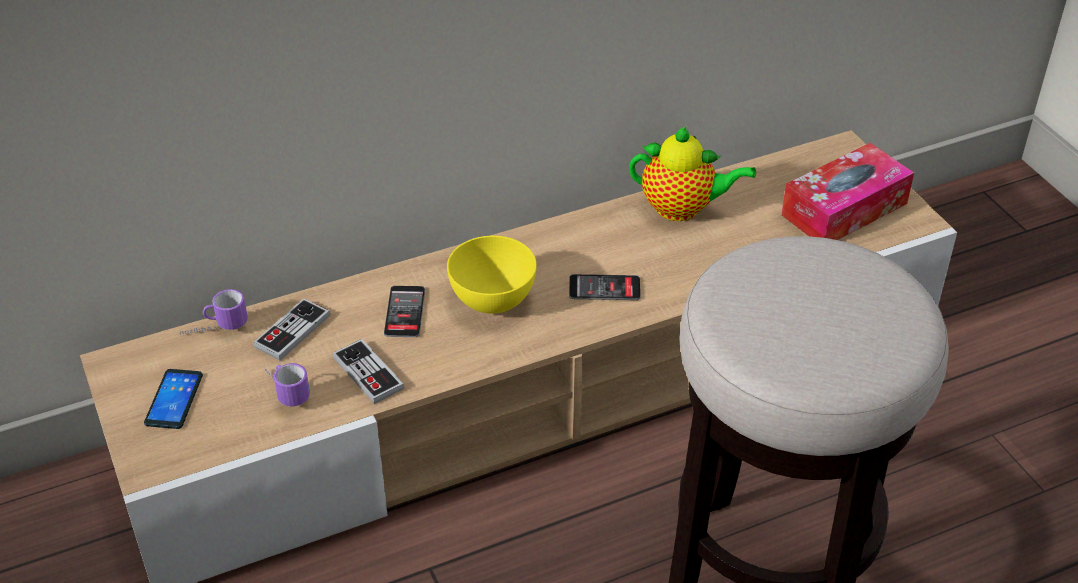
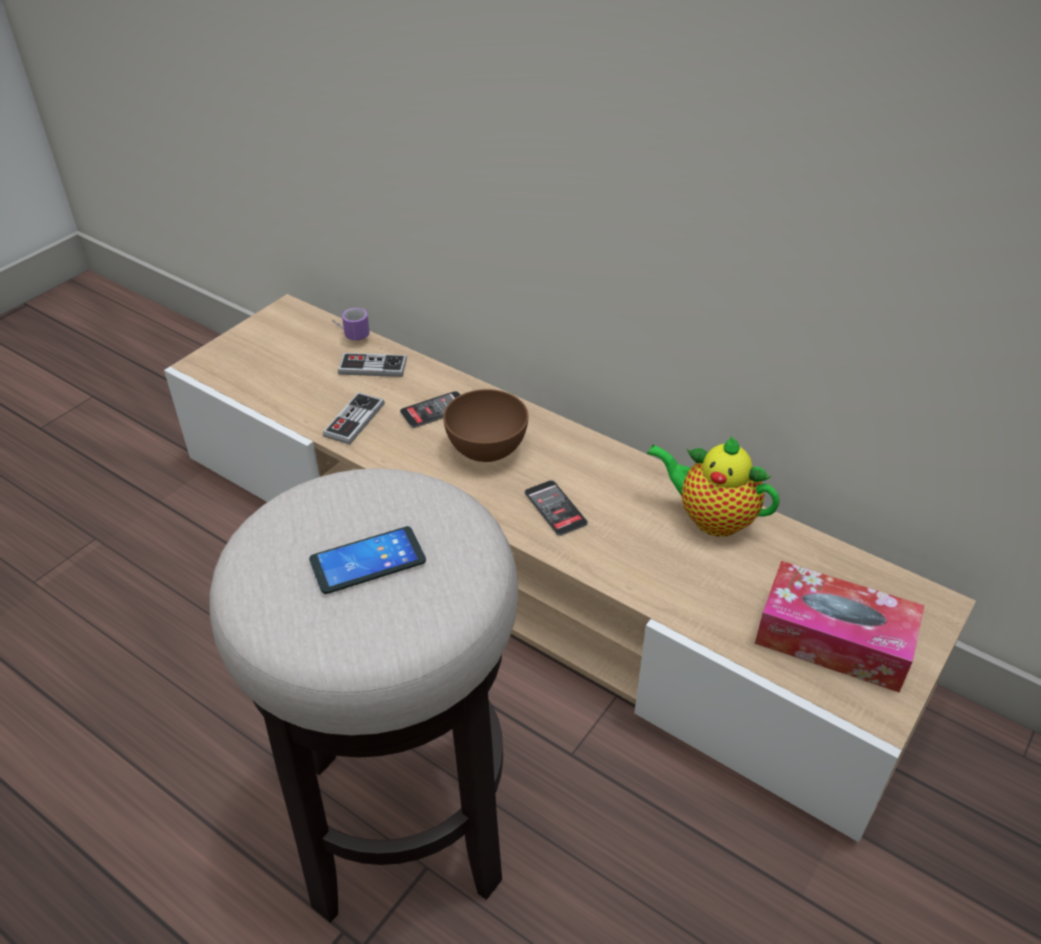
camera: 60 degrees right, 0 degrees up
phone [144,369,203,429] -> phone moved to [309,526,426,594]
mug [265,363,310,406] -> none
yellow bowl [447,236,537,314] -> brown bowl [443,389,528,462]
teapot [629,126,756,221] -> teapot turned 135 degrees clockwise [647,435,780,537]

